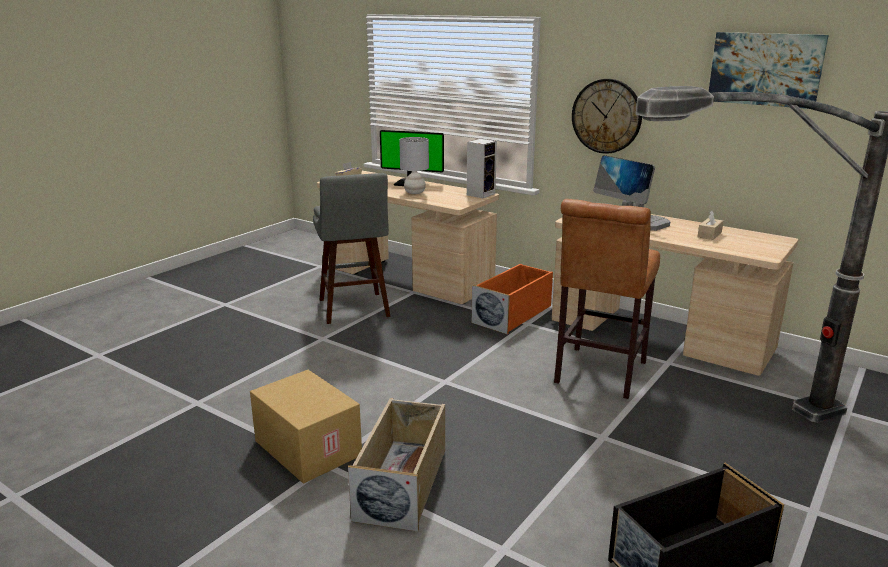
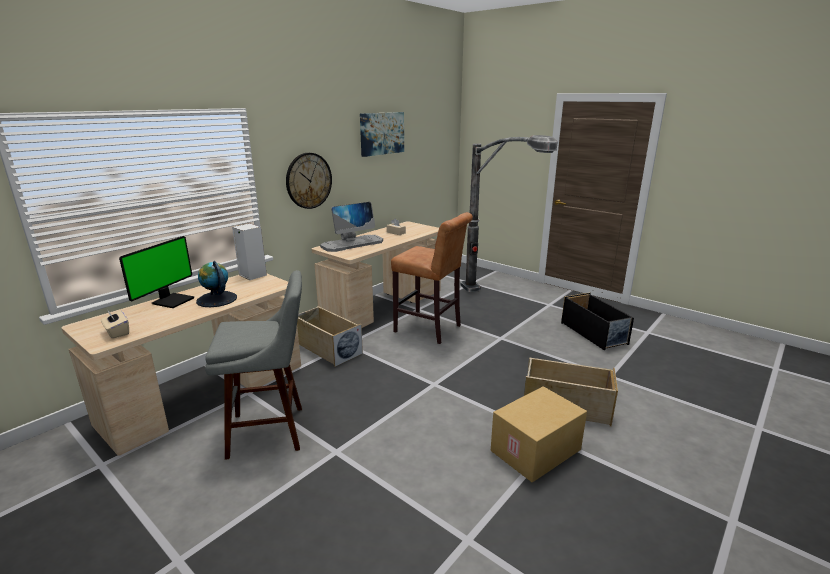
camera: 85 degrees left, 0 degrees up
grey table lamp [399,137,429,194] -> globe [196,261,237,307]
orange storage box [472,264,553,334] -> beige storage box [297,306,363,367]

